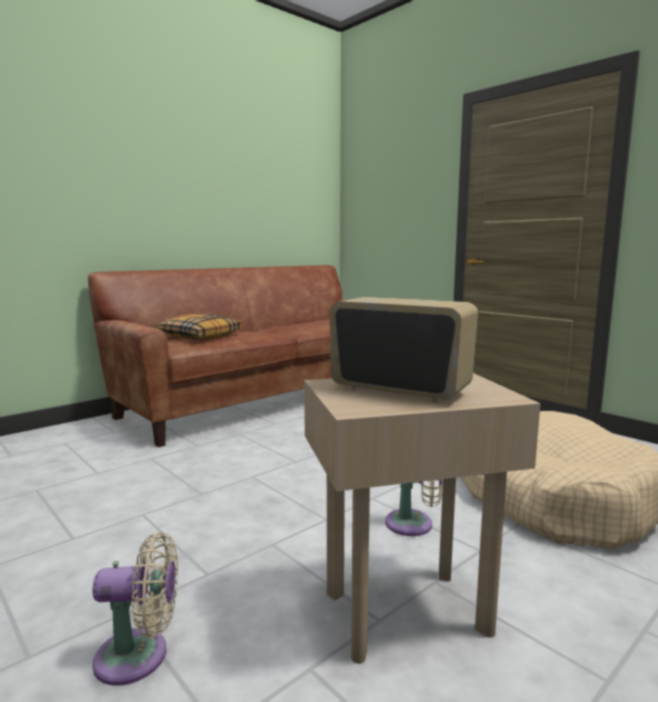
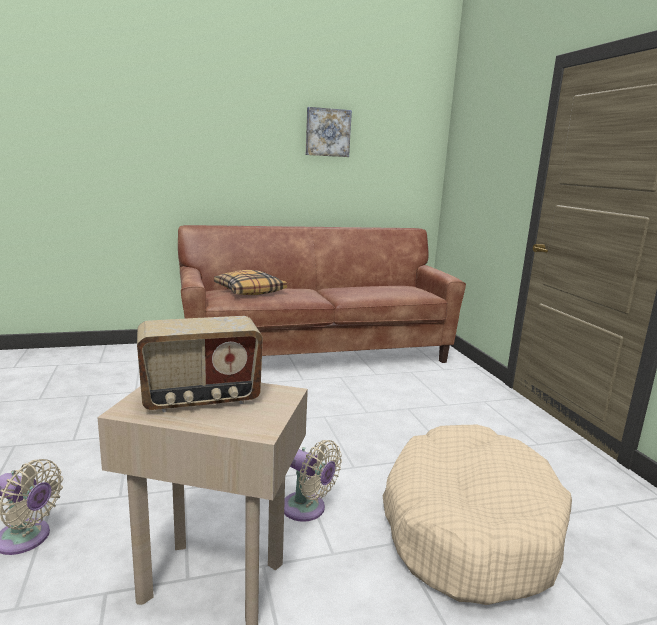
camera: 25 degrees right, 5 degrees up
radio [330,297,478,402] -> radio turned 105 degrees clockwise [137,316,263,412]
none -> picture [306,107,352,157]

